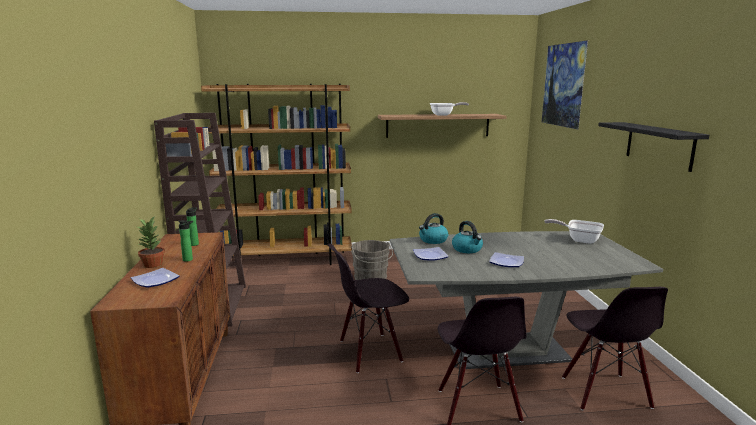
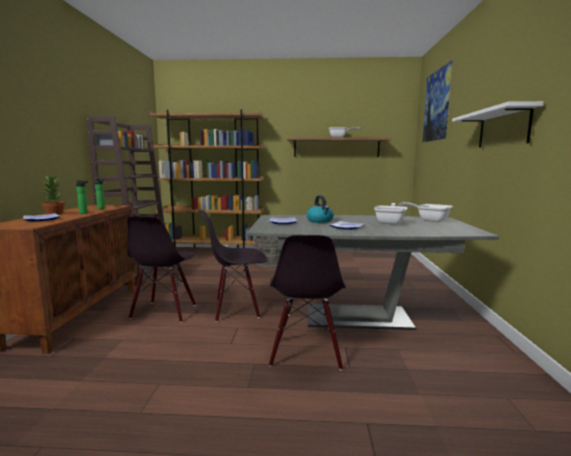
camera: 10 degrees right, 5 degrees down
kettle [419,213,448,244] -> none
black chair [562,287,668,410] -> black chair moved to [127,216,196,323]
black shelf [598,122,709,172] -> white shelf [452,101,543,148]
none -> frying pan [374,203,408,225]

